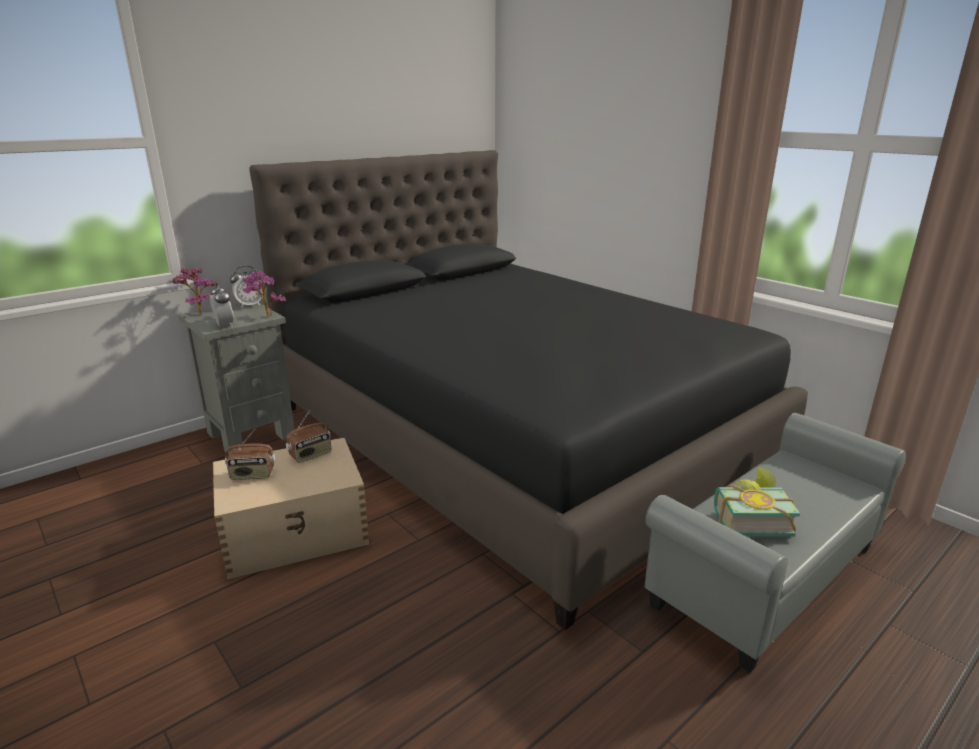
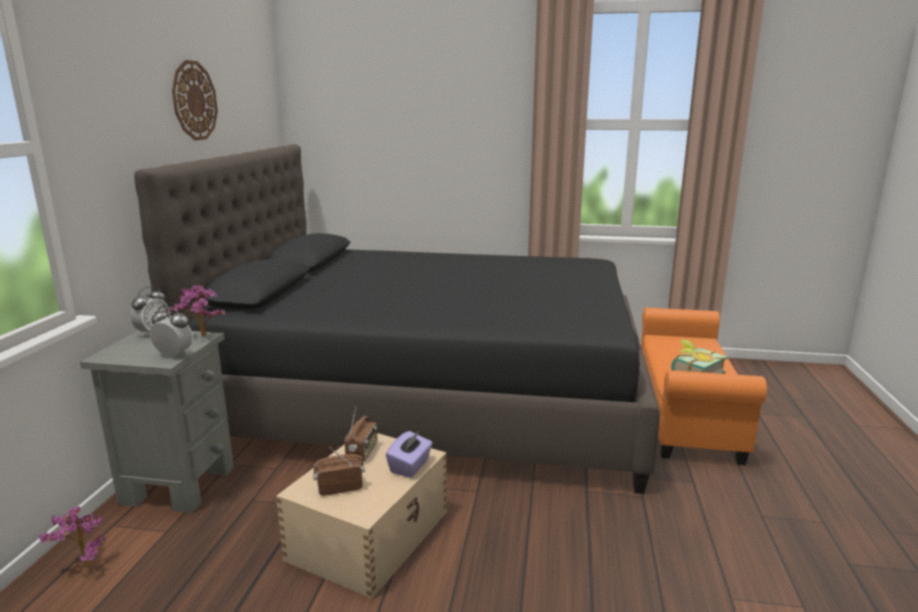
camera: 40 degrees left, 5 degrees down
potted plant [173,267,218,315] -> potted plant moved to [39,507,106,567]
radio [225,429,275,480] -> radio turned 150 degrees counterclockwise [313,447,365,496]
grey ottoman [645,413,906,673] -> orange ottoman [641,308,767,465]
none -> wall clock [172,60,218,140]
none -> purple tissue box [386,431,433,478]

